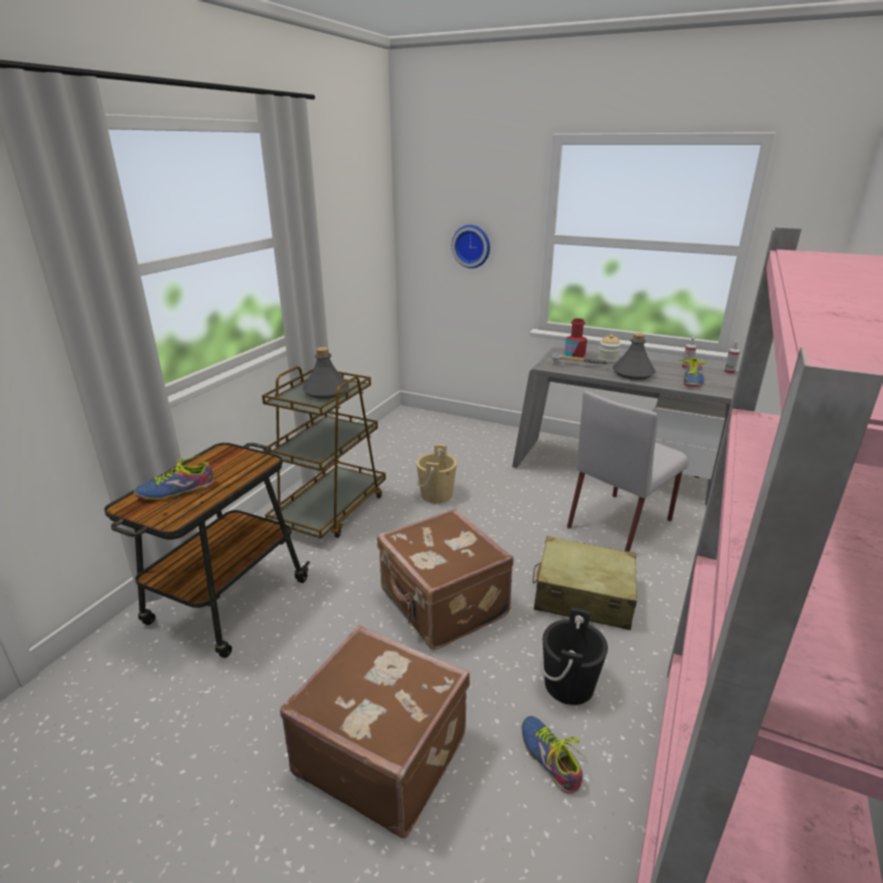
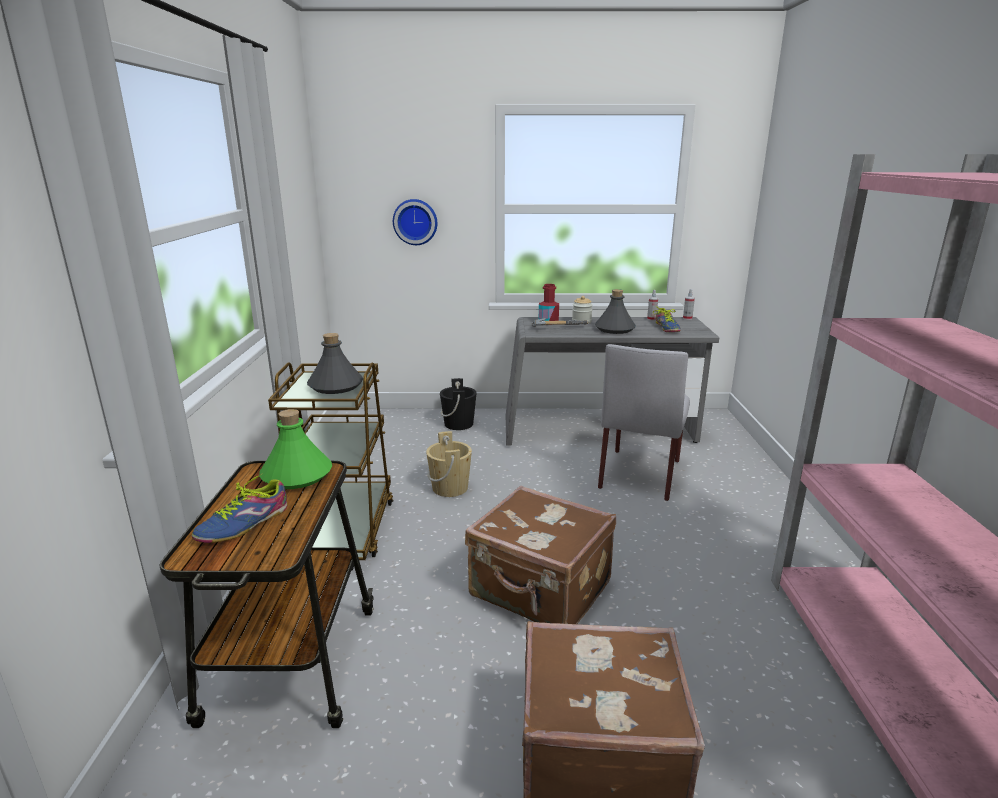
camera: 25 degrees left, 5 degrees down
shoe [522,716,586,794] -> none
beige suitcase [533,536,637,630] -> none
black bucket [540,608,608,705] -> black bucket moved to [440,378,477,430]
none -> green bottle [259,409,332,489]

